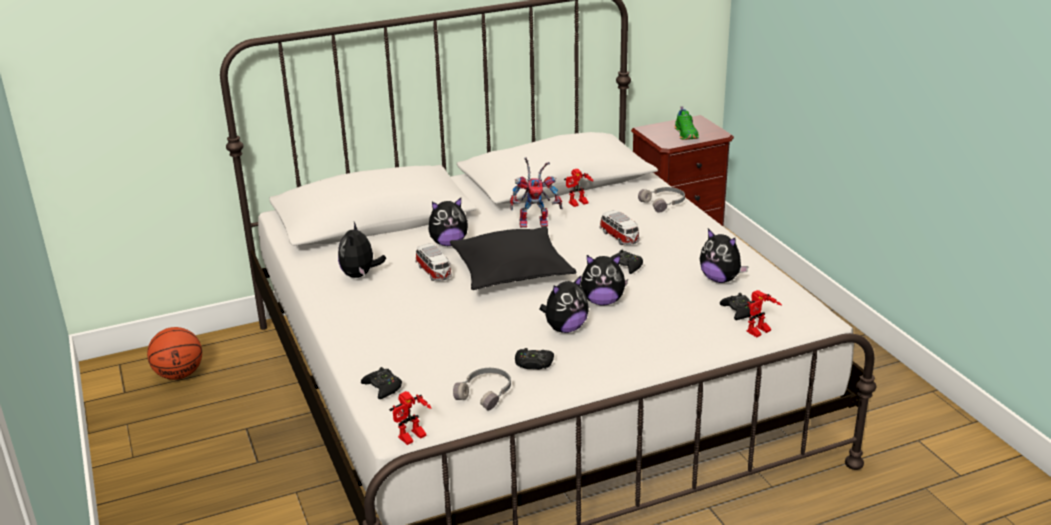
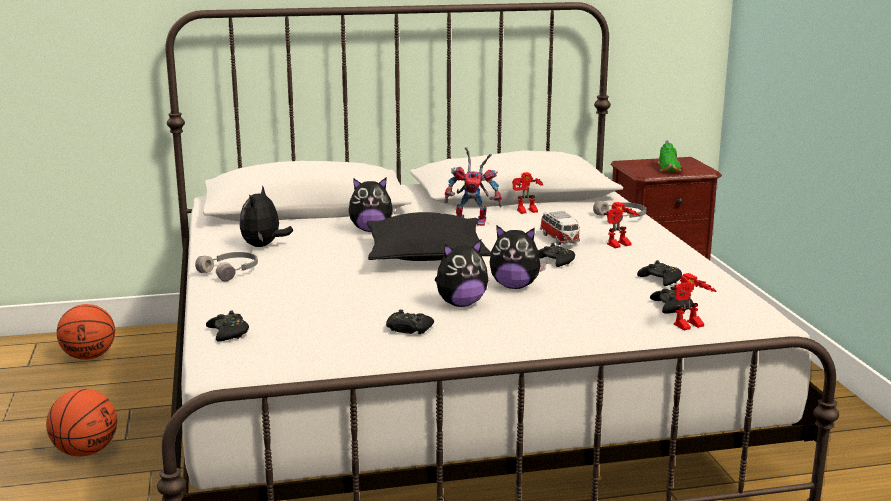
camera: 10 degrees right, 10 degrees down
toy robot [389,391,432,445] -> toy robot moved to [604,202,641,248]
toy car [415,243,452,281] -> none
grey headphones [453,368,511,411] -> grey headphones moved to [195,252,258,282]
plush toy [700,229,749,283] -> black game controller [637,260,682,286]
none -> basketball [46,389,117,456]

